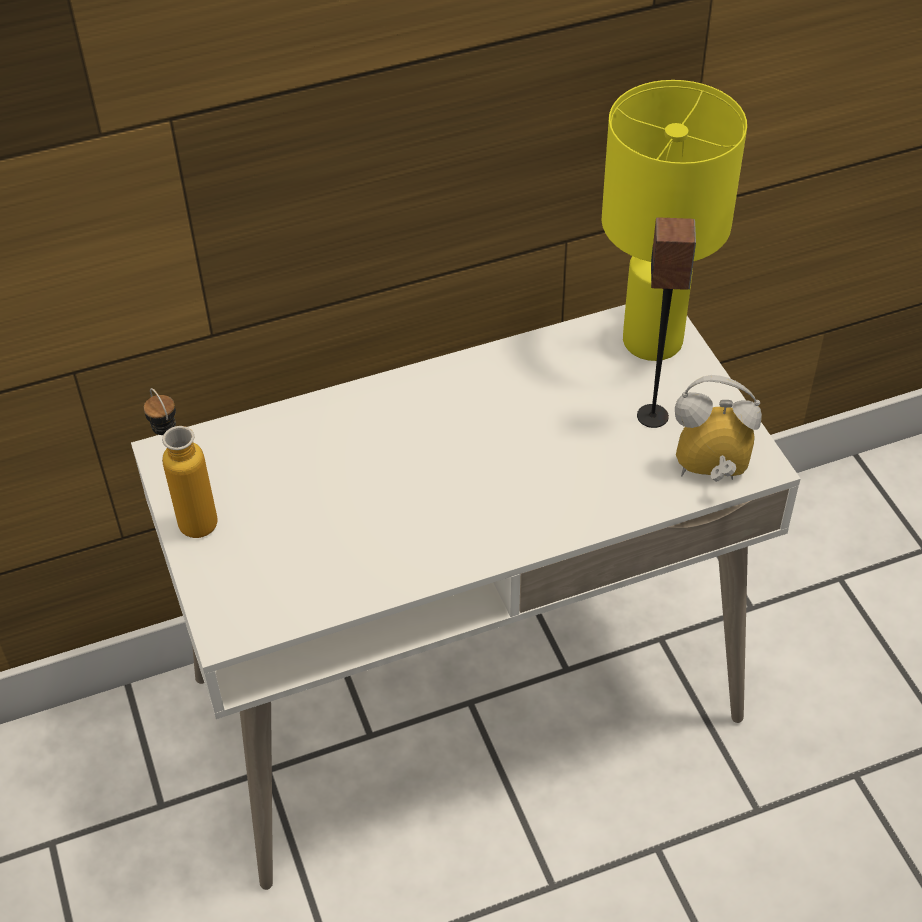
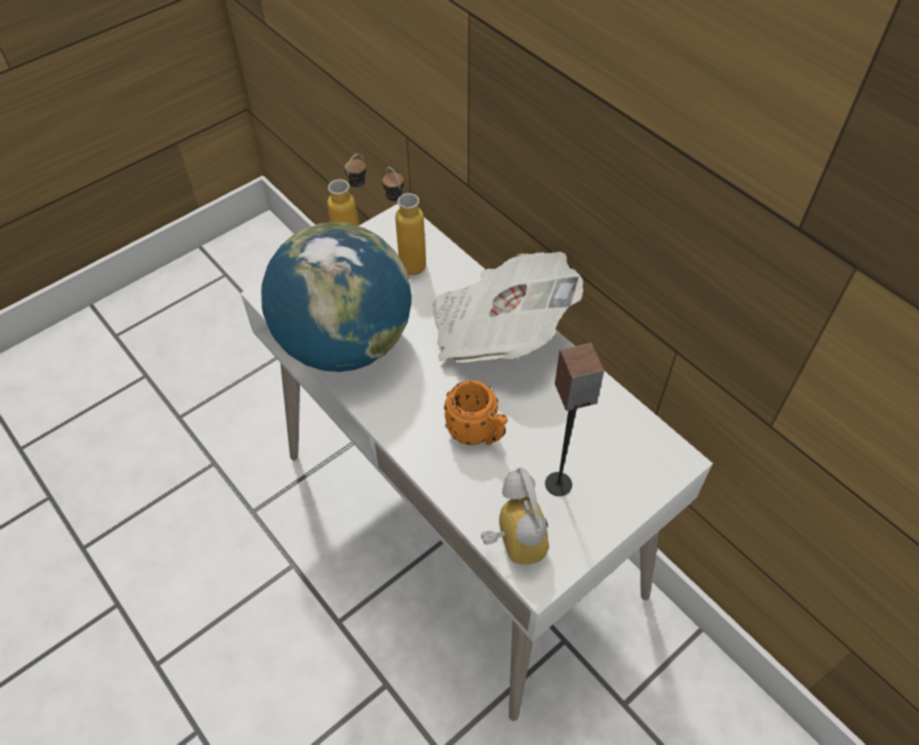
camera: 70 degrees right, 5 degrees up
yellow table lamp [602,80,747,361] -> none
none -> globe [261,222,412,372]
none -> bottle [382,167,426,275]
none -> newspaper [433,252,583,363]
none -> orange mug [444,380,508,446]

